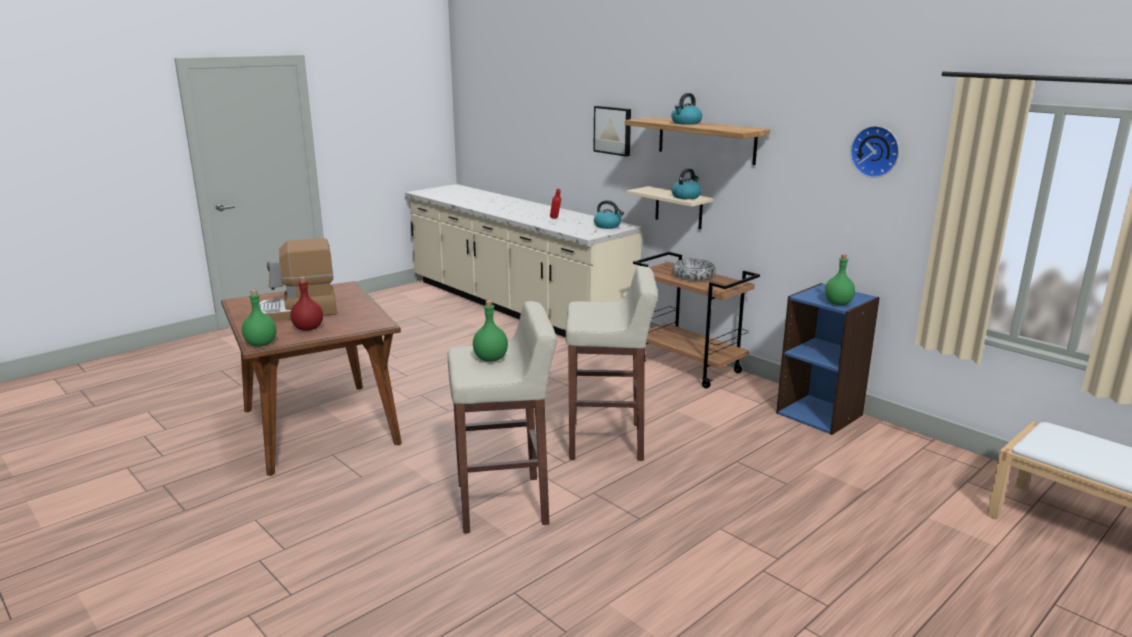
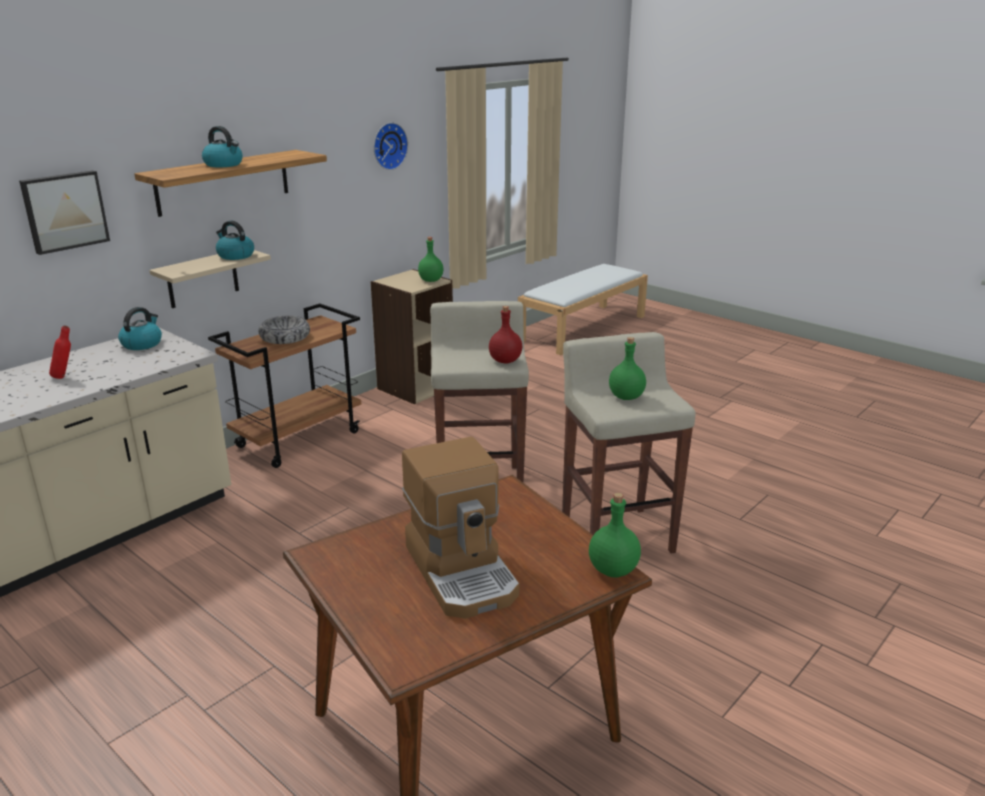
camera: 95 degrees left, 5 degrees up
red bottle [290,277,323,331] -> red bottle moved to [489,306,522,364]
blue bookcase [776,283,880,435] -> beige bookcase [371,269,453,404]

